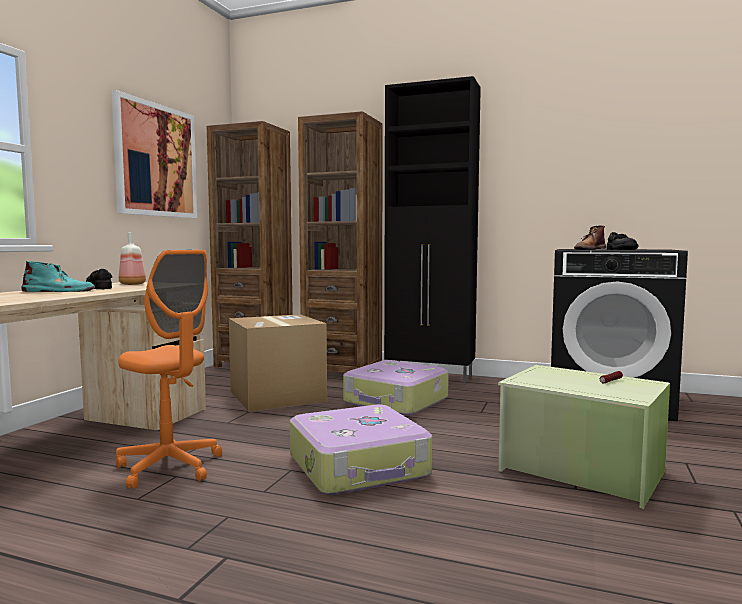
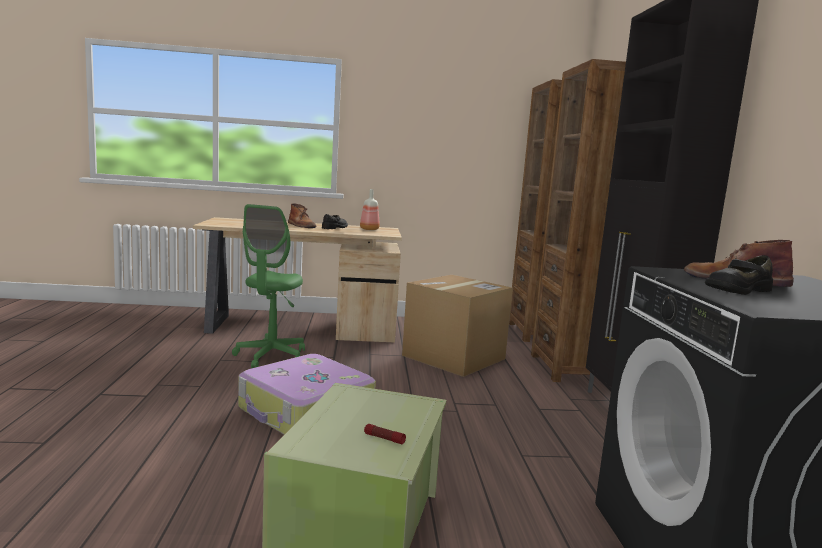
camera: 65 degrees right, 5 degrees up
turquoise boot [22,261,95,292] -> brown boot [288,203,316,228]
picture [112,90,197,218] -> none
orange office chair [116,250,222,489] -> green office chair [232,204,305,368]
suitcase [343,360,449,415] -> none

